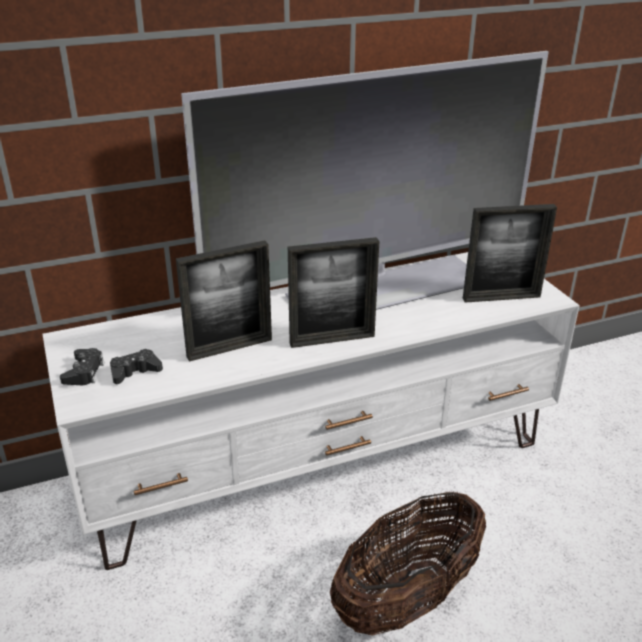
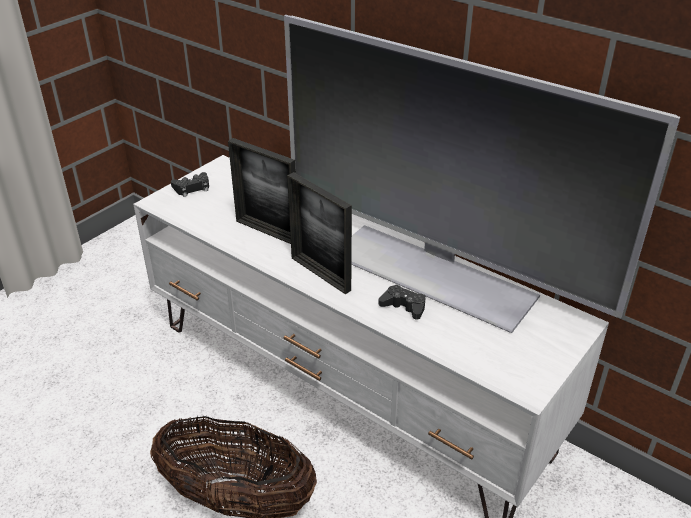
camera: 60 degrees right, 5 degrees up
black game controller [110,349,163,384] -> black game controller moved to [378,285,425,320]
picture frame [463,204,557,303] -> none

